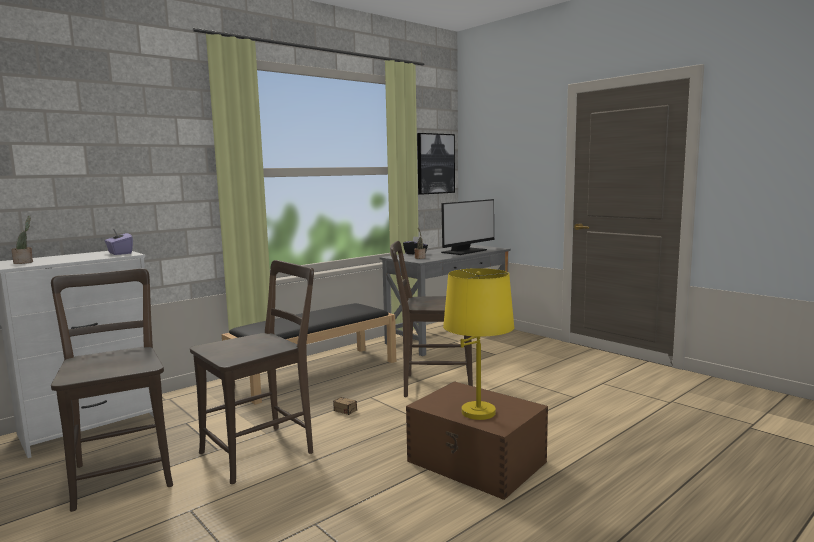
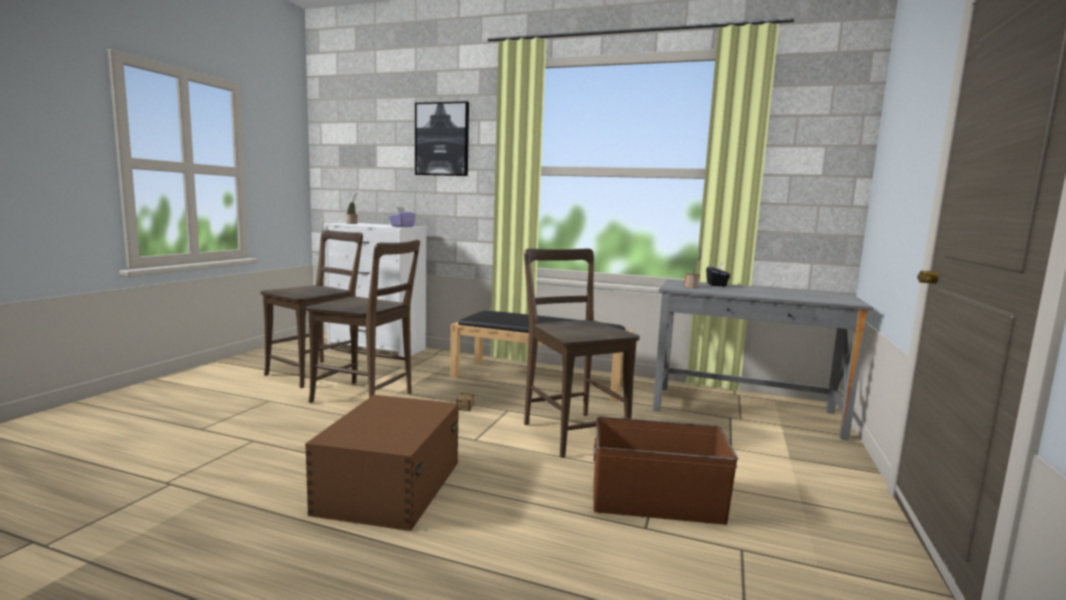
camera: 60 degrees right, 0 degrees up
picture [417,133,455,195] -> picture moved to [415,102,469,176]
monitor [441,199,494,255] -> none
yellow table lamp [443,268,514,420] -> none
none -> brown storage box [594,416,738,525]

